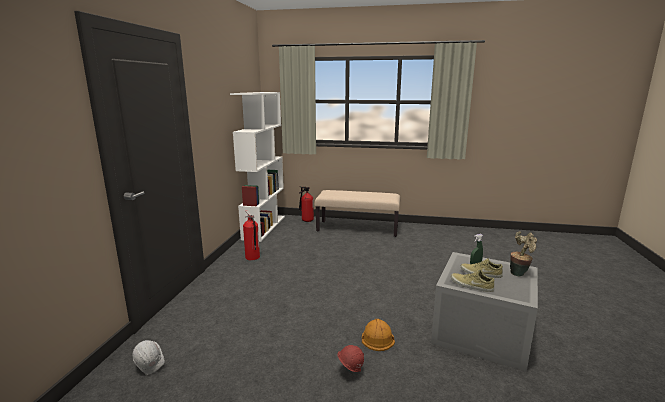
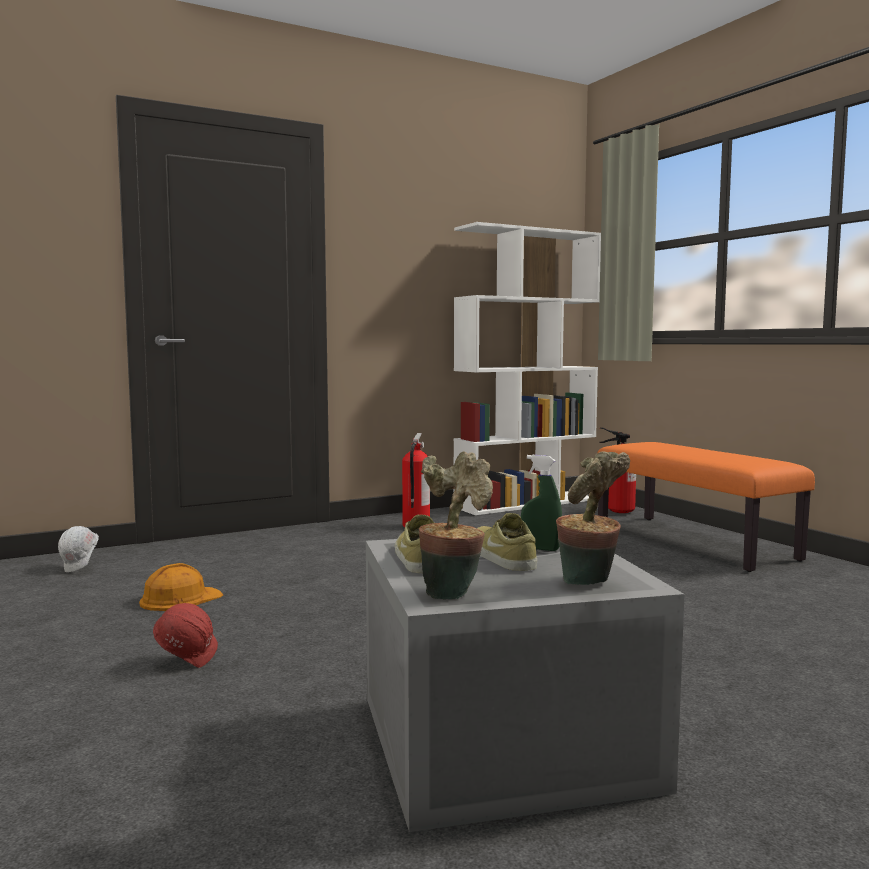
camera: 50 degrees right, 10 degrees down
beige bench [315,190,400,237] -> orange bench [597,442,815,572]
orange hard hat [362,319,395,351] -> orange hard hat moved to [139,563,223,611]
none -> potted plant [419,451,493,600]

